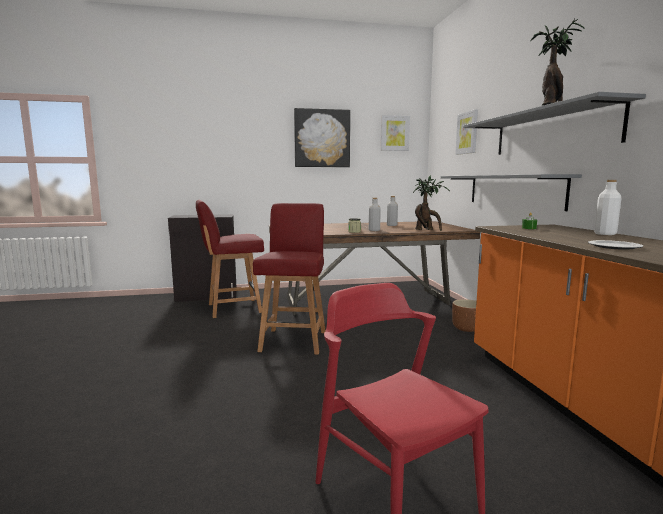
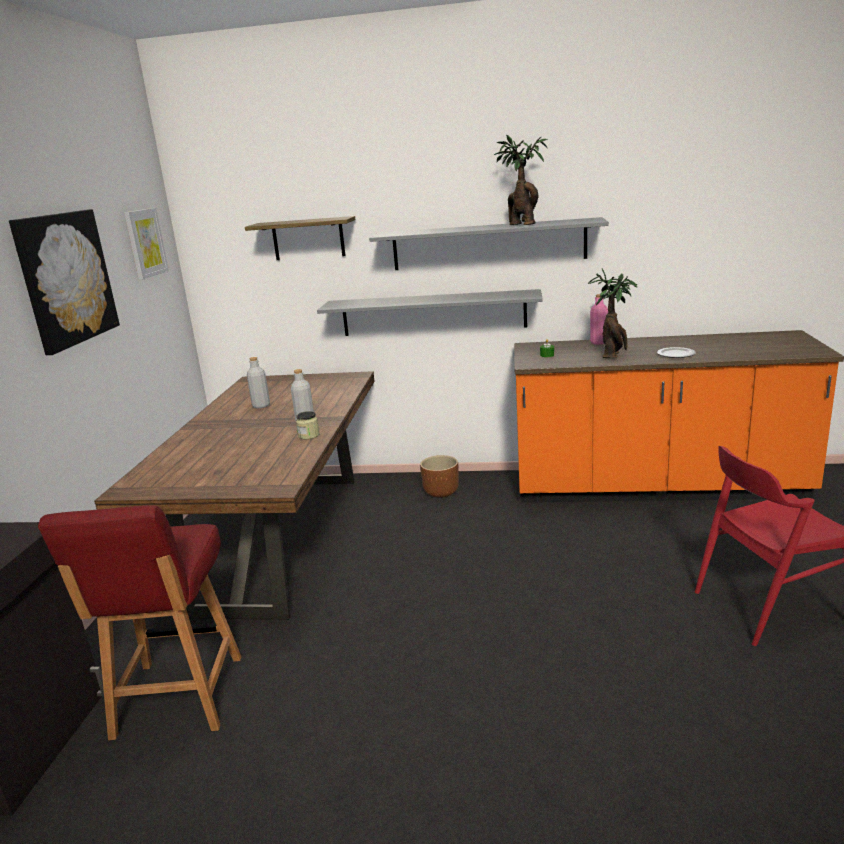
camera: 70 degrees left, 10 degrees up
red chair [253,203,326,355] -> none
potted plant [413,175,450,231] -> potted plant moved to [588,269,637,358]
picture [455,109,478,155] -> shelf [245,216,355,260]
white bottle [594,180,621,235] -> pink bottle [590,294,608,345]

